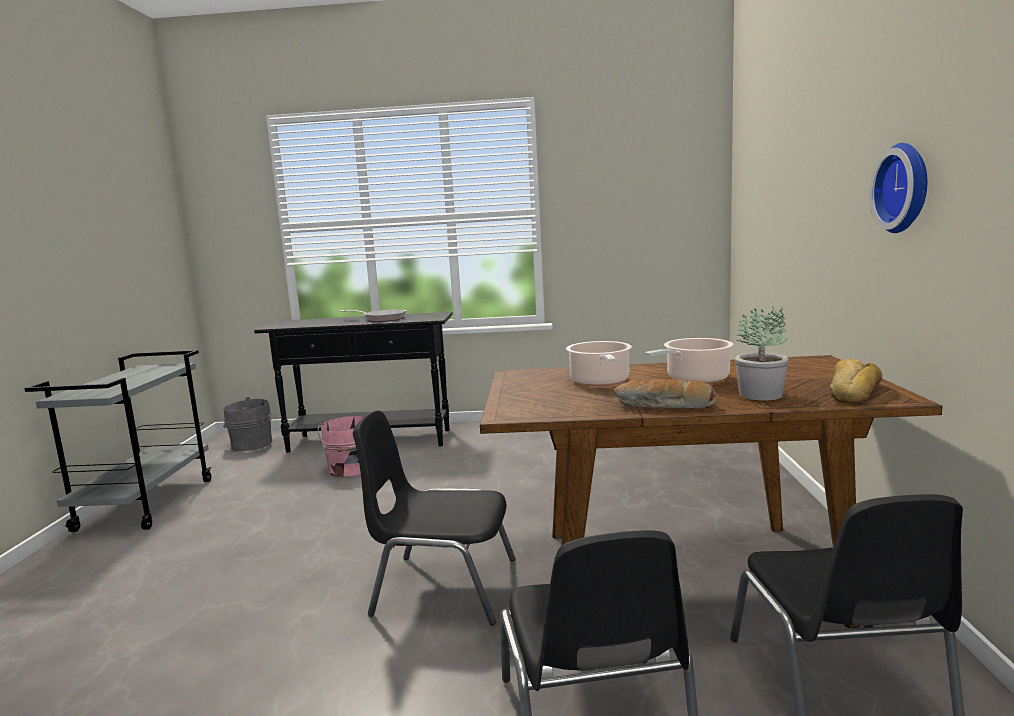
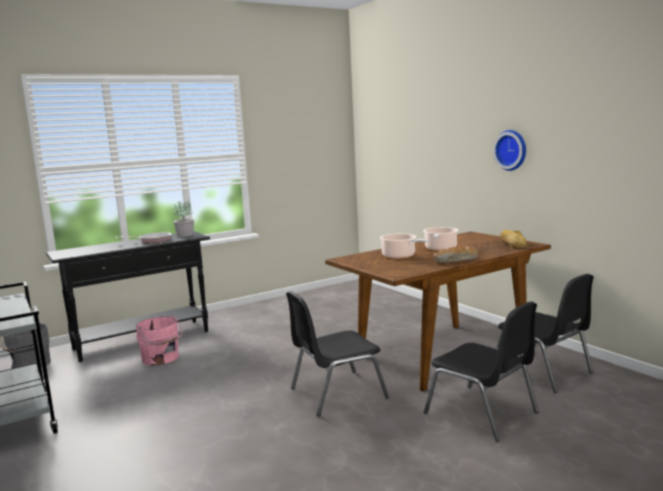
camera: 35 degrees left, 0 degrees up
potted plant [735,306,789,400] -> potted plant moved to [173,200,194,237]

